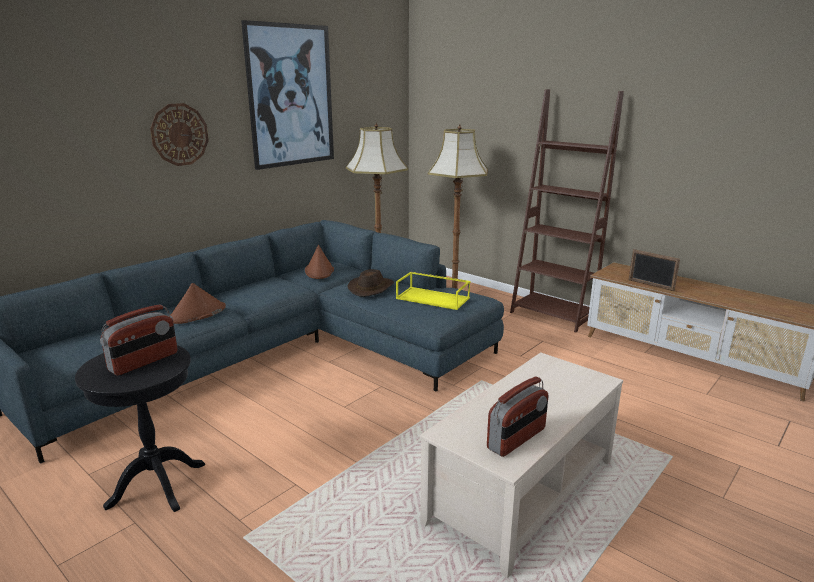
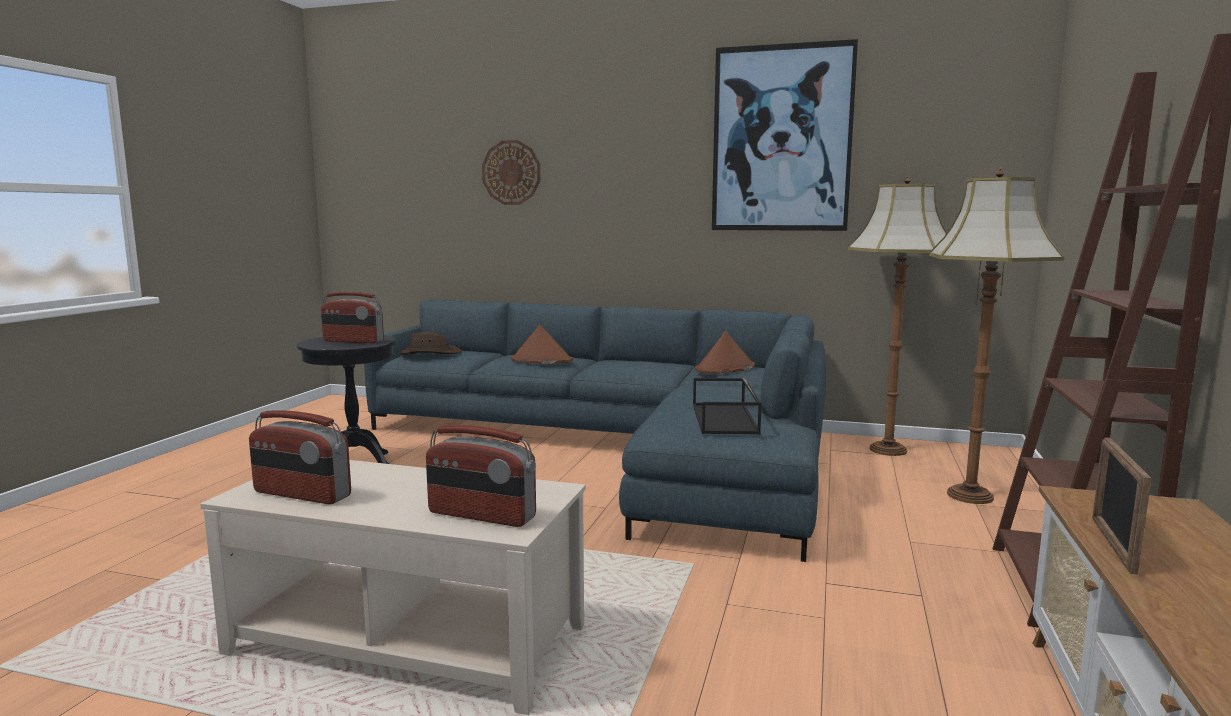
camera: 65 degrees right, 10 degrees down
wall clock [150,103,209,166] -> wall clock moved to [482,140,540,205]
brown hat [347,269,394,297] -> brown hat moved to [399,331,462,355]
yellow tray [396,272,470,310] -> black tray [693,378,762,434]
none -> radio [426,425,536,527]

